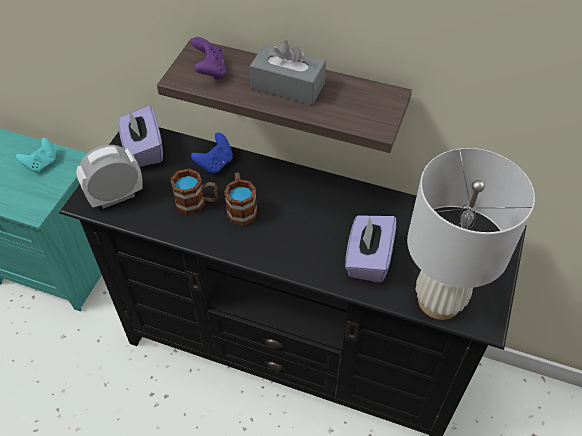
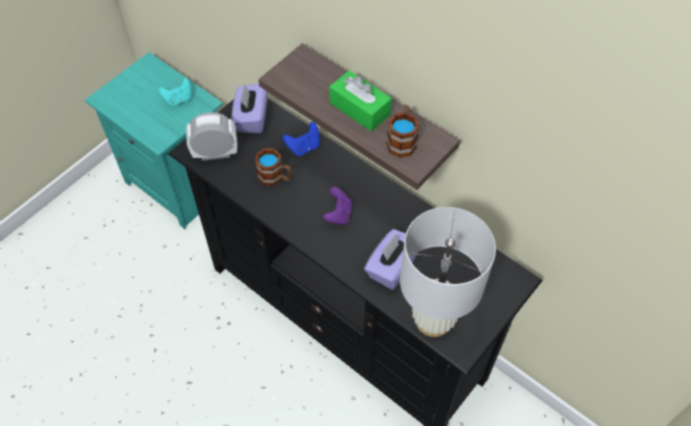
camera: 20 degrees right, 5 degrees up
purple game controller [191,37,226,80] -> purple game controller moved to [323,187,352,225]
mug [224,173,258,226] -> mug moved to [387,105,419,158]
grey tissue box [250,40,326,105] -> green tissue box [329,70,392,131]

